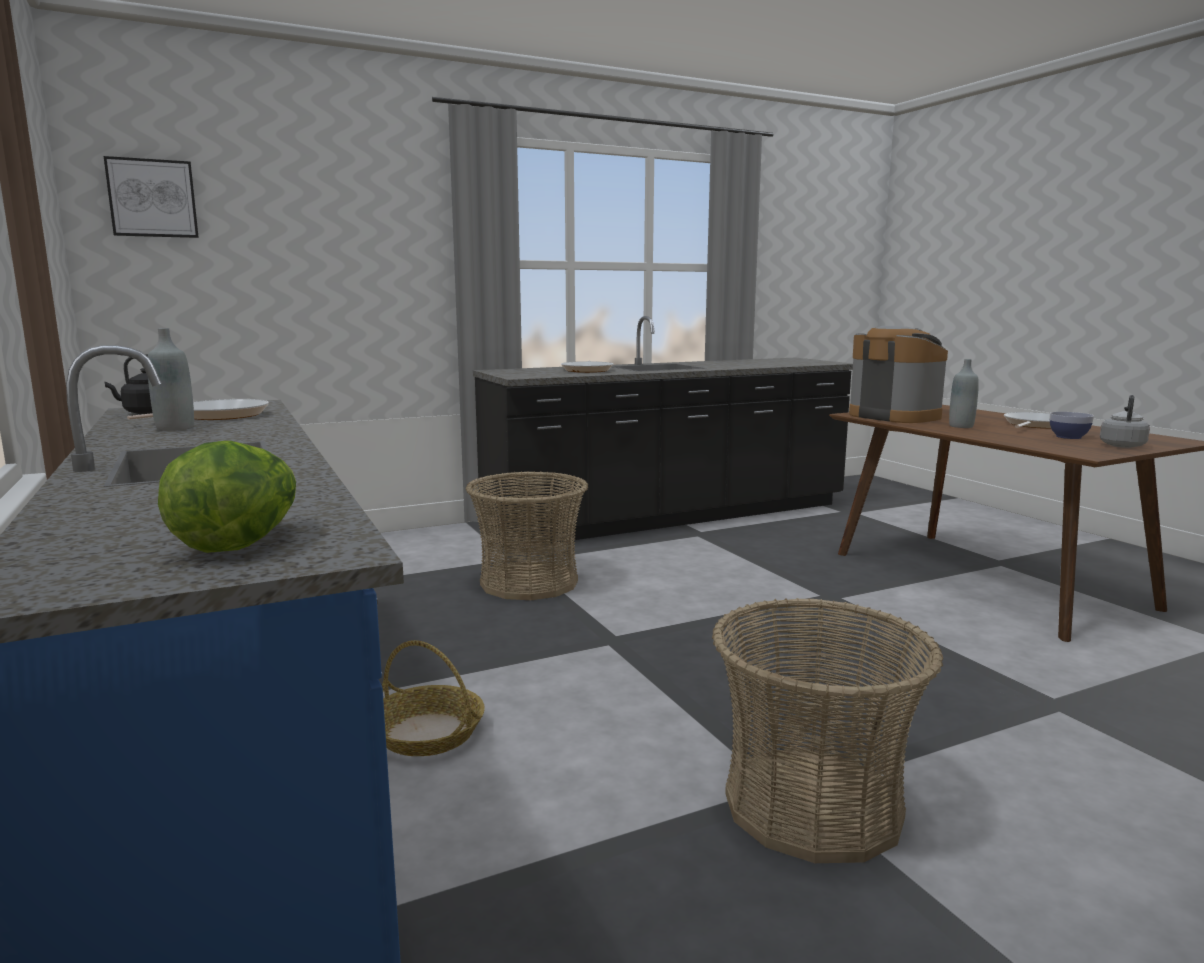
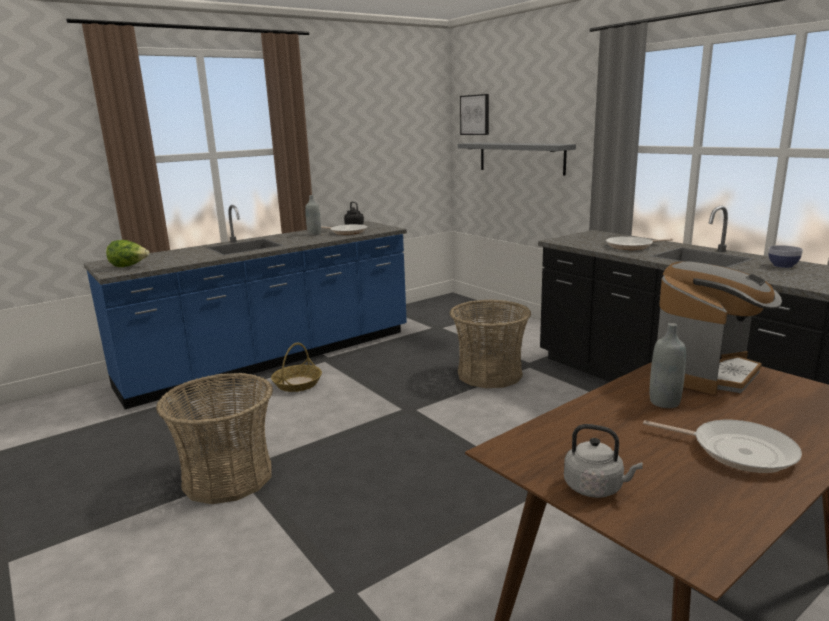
camera: 80 degrees right, 5 degrees up
bowl [1049,412,1094,439] -> bowl moved to [768,245,803,268]
none -> grey shelf [458,143,576,176]

